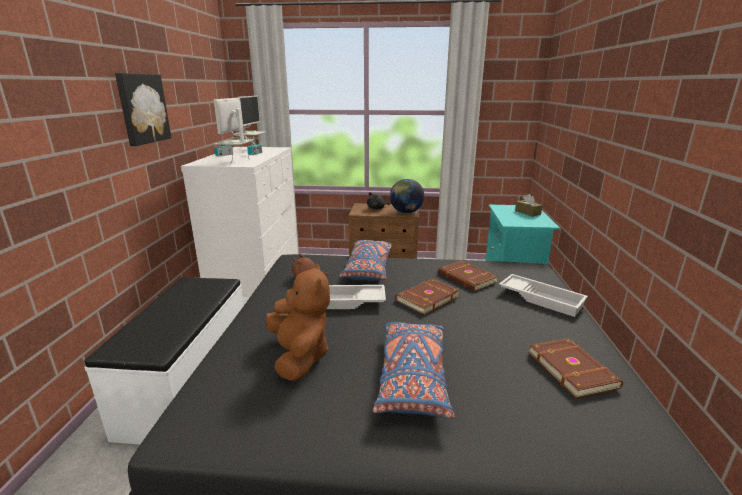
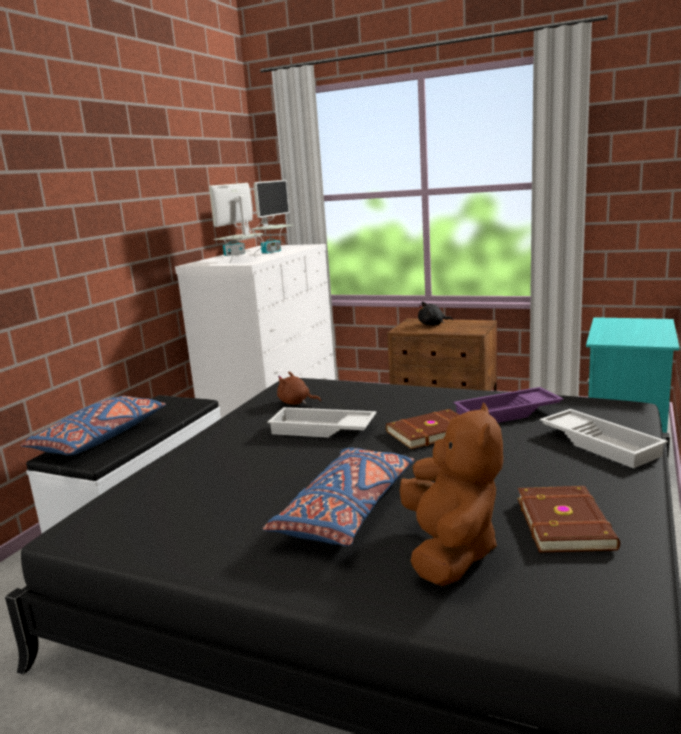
camera: 20 degrees right, 5 degrees down
picture [115,73,171,146] -> none
brown plush toy [266,264,330,381] -> brown plush toy moved to [399,403,503,586]
blue pillow [339,240,393,281] -> blue pillow moved to [21,396,166,456]
globe [390,179,424,213] -> none
brown book [438,261,499,291] -> purple tray [453,387,564,423]
brown tissue box [515,194,542,217] -> none

